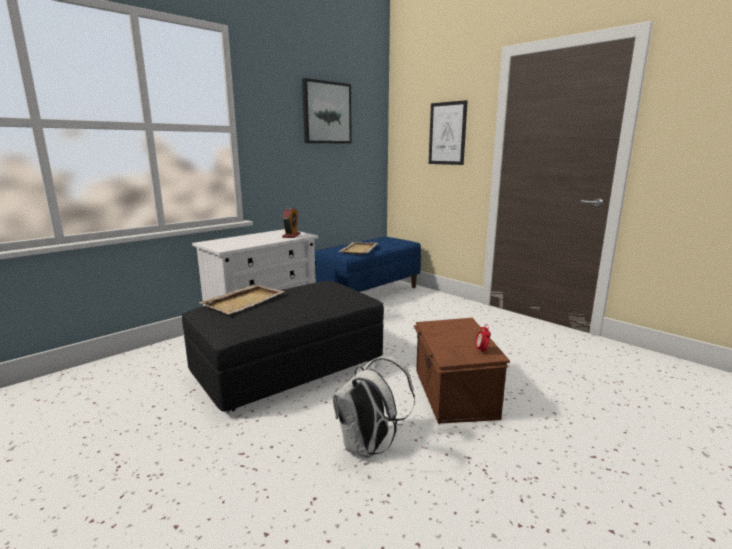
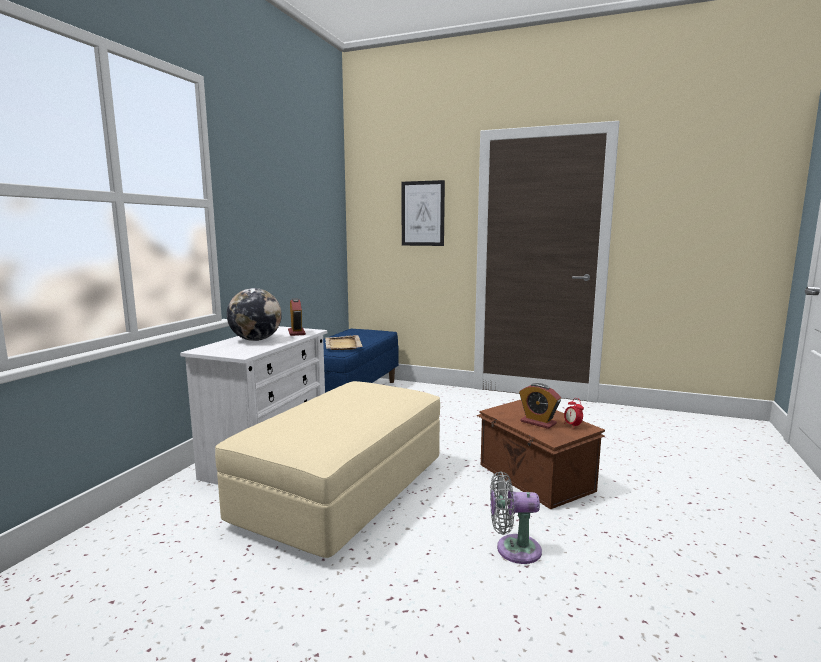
camera: 25 degrees left, 5 degrees down
black ottoman [182,281,384,412] -> beige ottoman [215,381,440,558]
beige tray [199,284,285,314] -> none
picture [302,78,352,144] -> none
white backpack [333,356,415,458] -> grey fan [490,471,542,564]
none -> globe [227,288,282,341]
none -> alarm clock [519,383,561,429]

